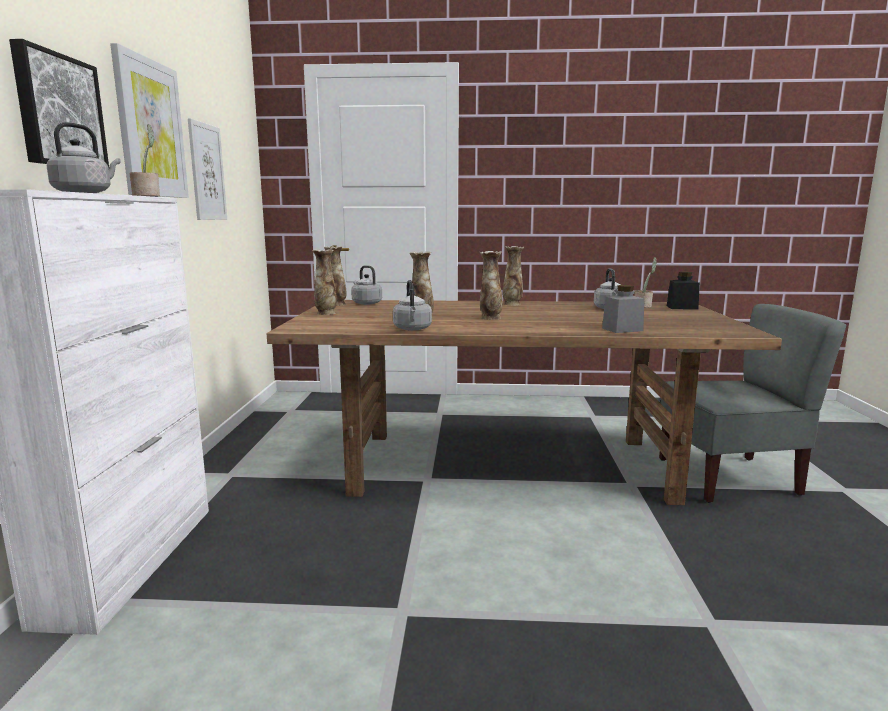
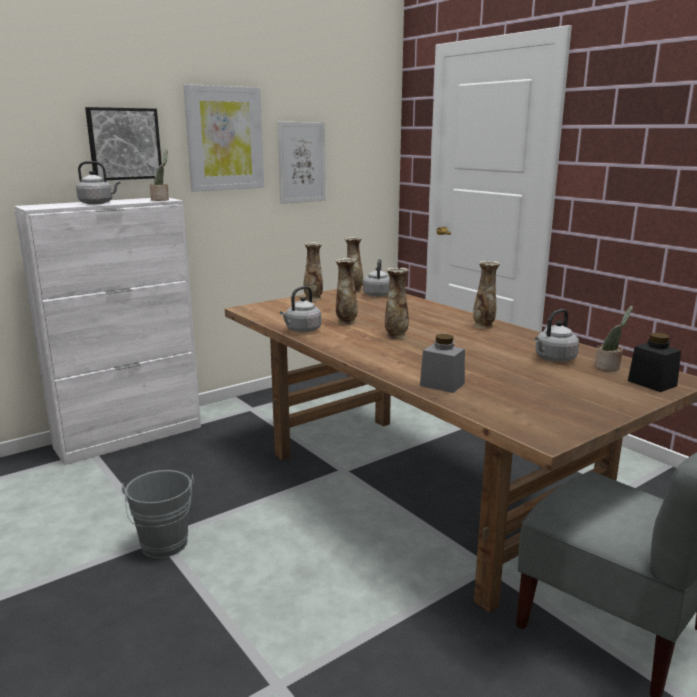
camera: 50 degrees right, 5 degrees up
none -> grey bucket [122,470,194,558]

